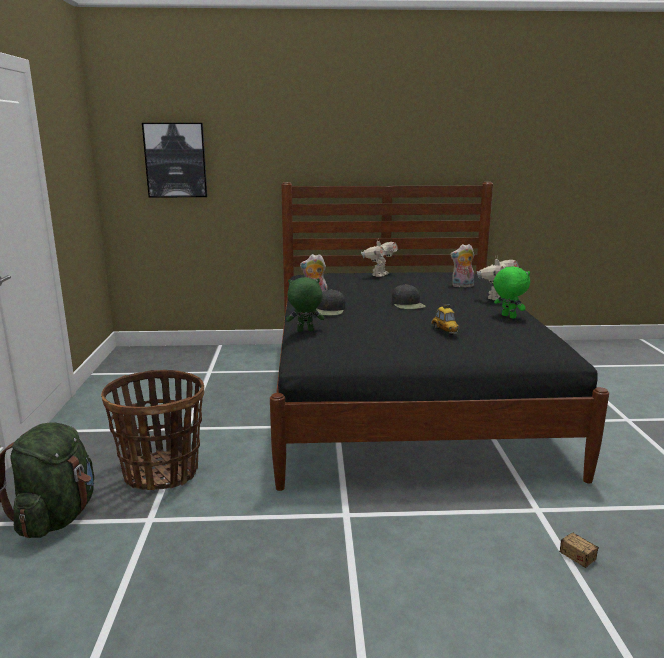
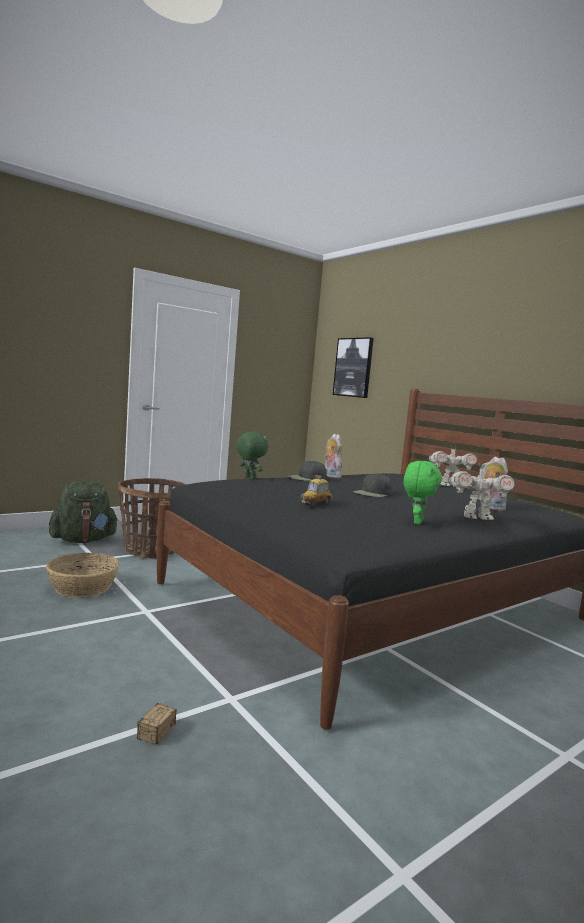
camera: 55 degrees right, 10 degrees down
none -> basket [46,553,120,597]

